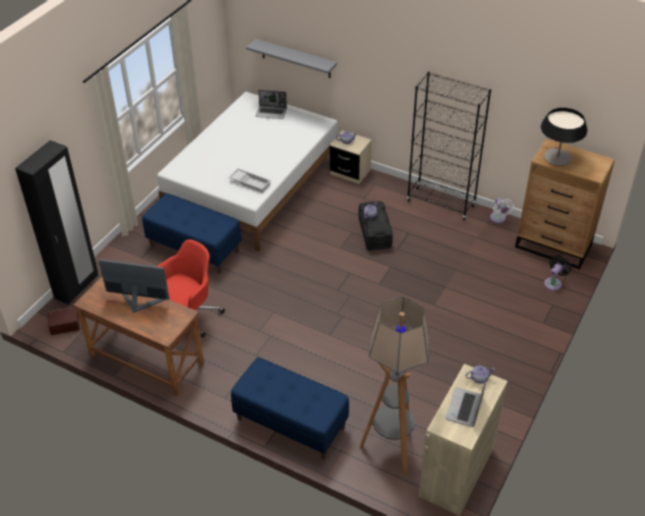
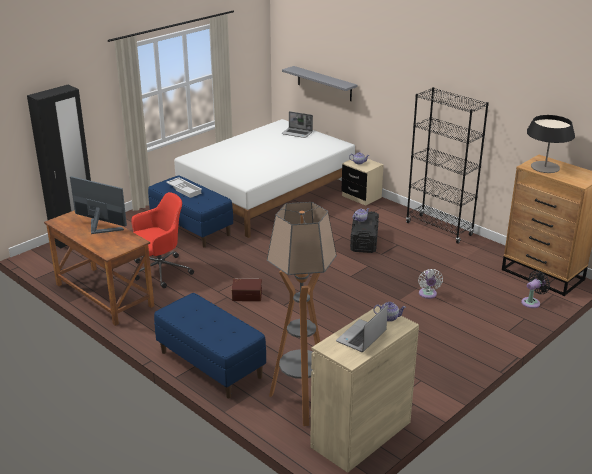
camera: 15 degrees right, 15 degrees down
brown storage box [47,307,80,335] -> brown storage box moved to [232,279,262,301]
white tray [229,168,271,193] -> white tray moved to [167,177,202,198]
white fan [490,198,514,223] -> white fan moved to [418,269,443,299]

